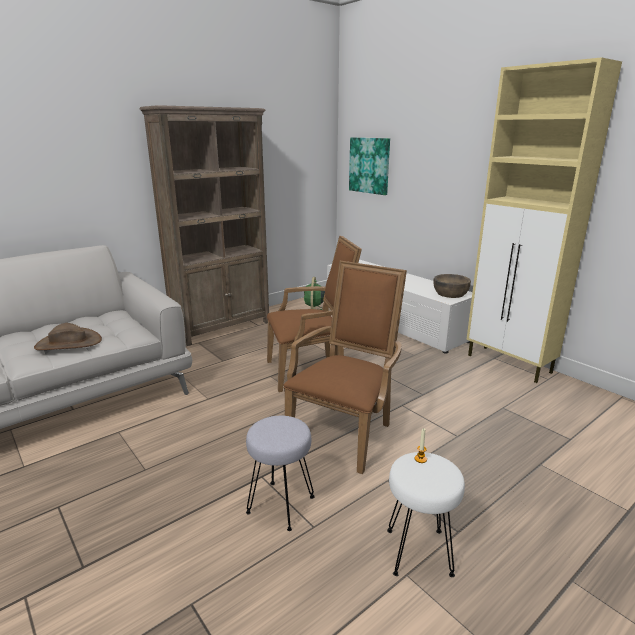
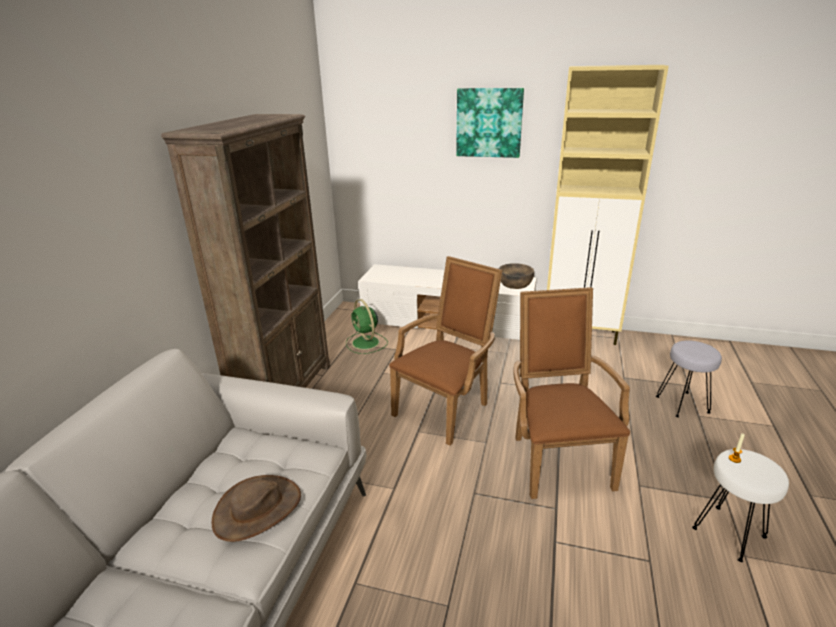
camera: 35 degrees left, 5 degrees up
grey stool [246,416,315,531] -> grey stool moved to [656,340,722,417]
picture [349,137,390,195] -> picture moved to [456,88,524,158]

